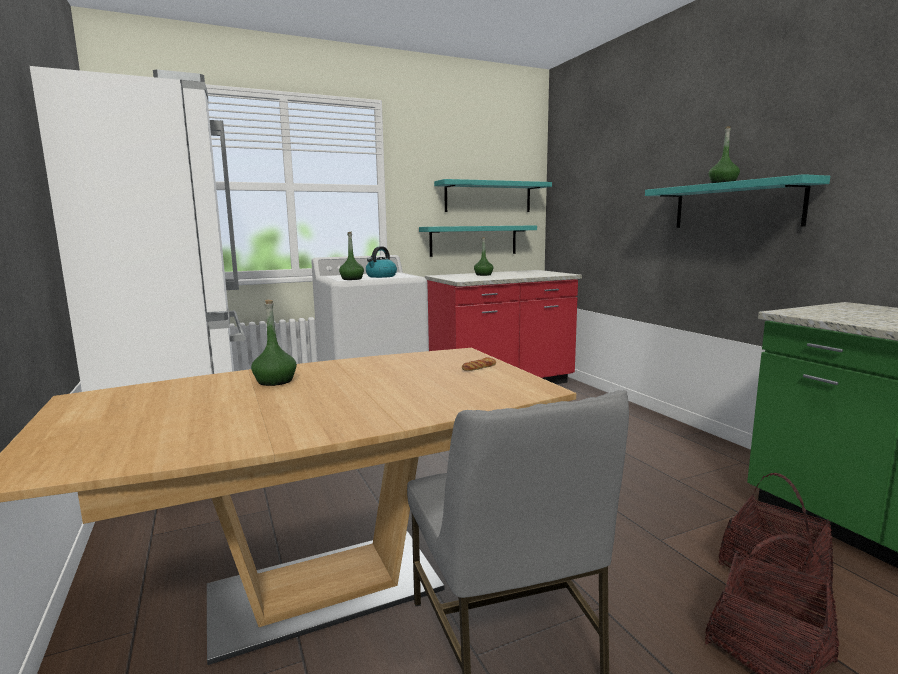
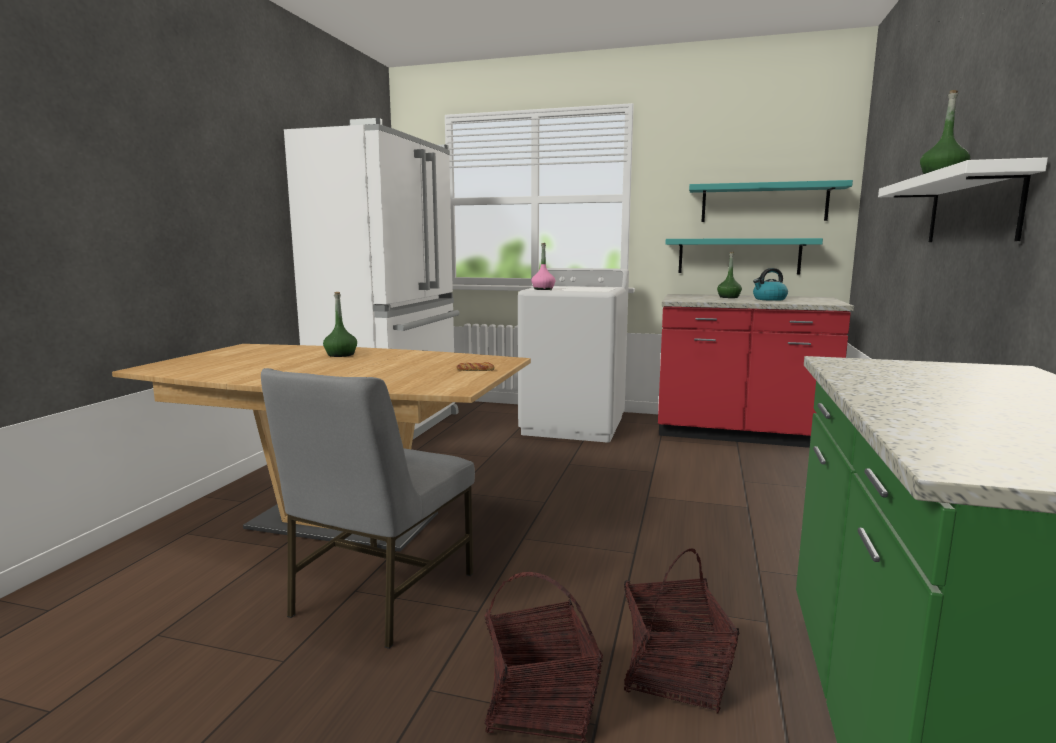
camera: 40 degrees right, 0 degrees up
green bottle [339,232,364,280] -> pink bottle [531,243,555,290]
kettle [366,246,397,278] -> kettle moved to [753,268,788,301]
turquoise shelf [645,174,830,228] -> white shelf [878,157,1048,242]

